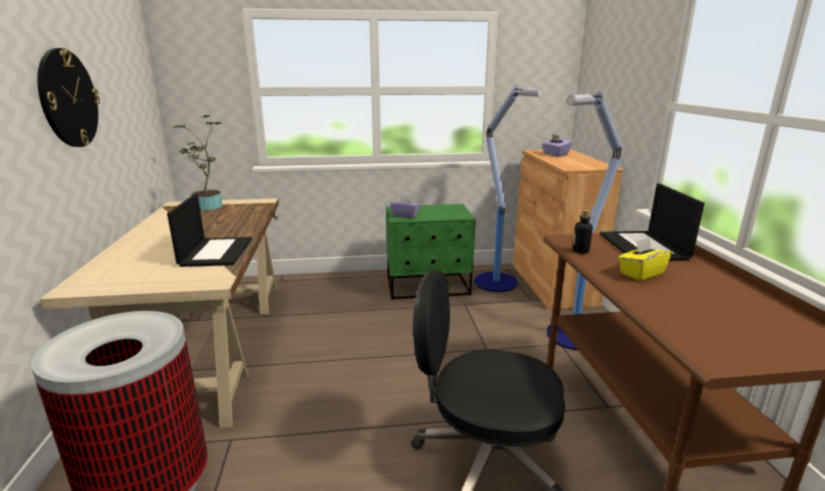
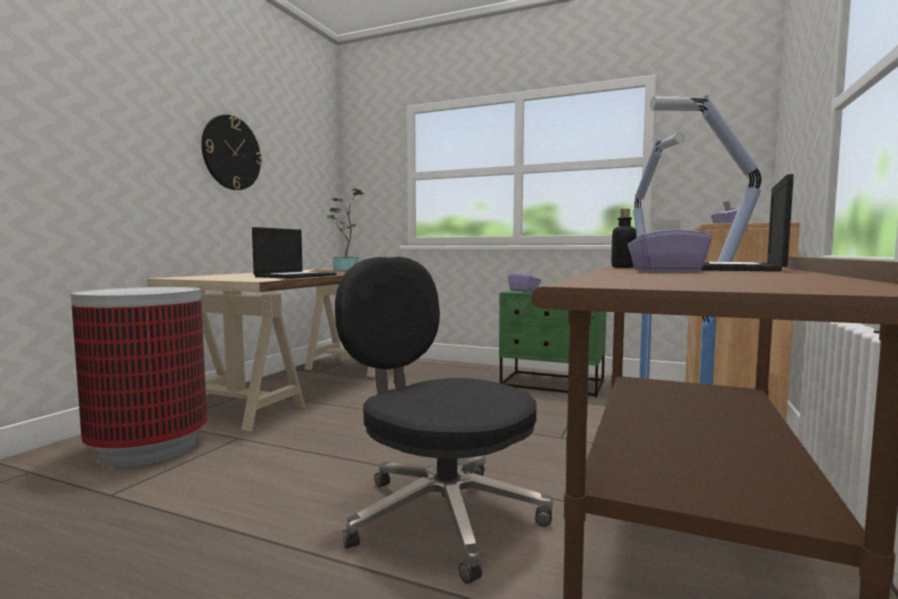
camera: 30 degrees right, 15 degrees down
yellow tissue box [618,237,672,281] -> purple tissue box [628,218,712,272]

